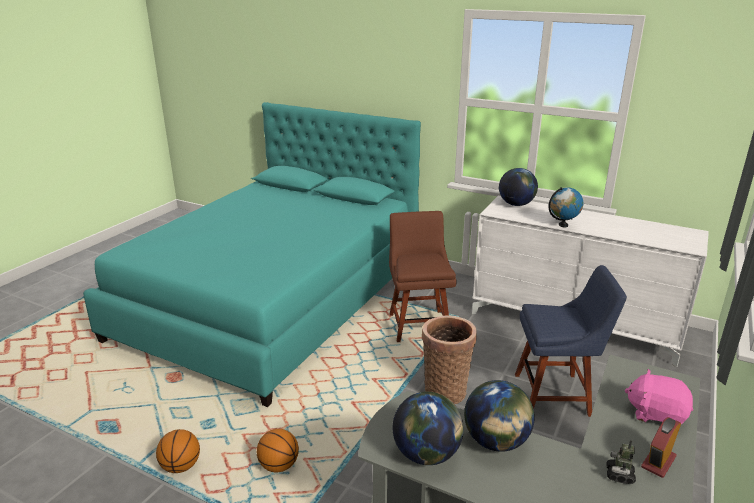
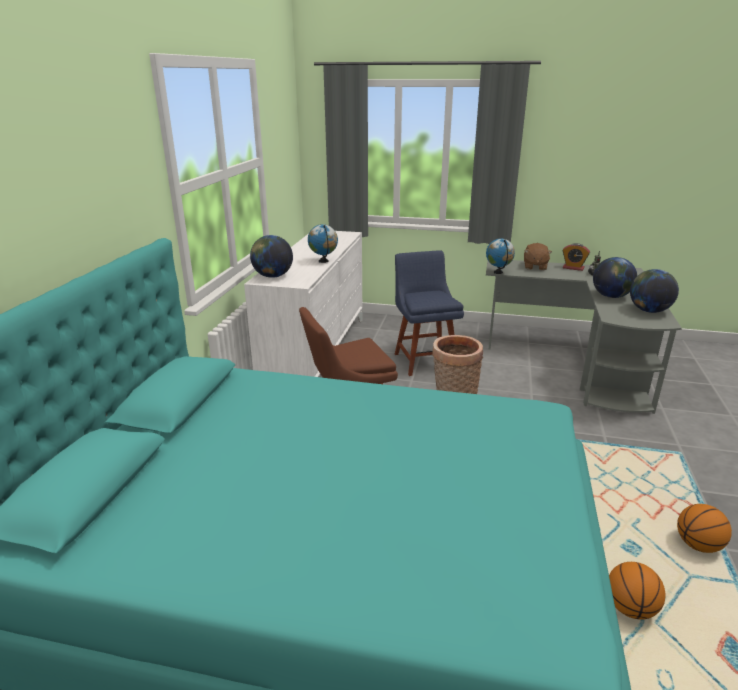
camera: 105 degrees left, 0 degrees up
basketball [257,429,299,472] -> basketball moved to [609,562,666,620]
pink plush toy [625,369,693,424] -> brown plush toy [524,243,552,270]
none -> globe [486,239,515,274]

